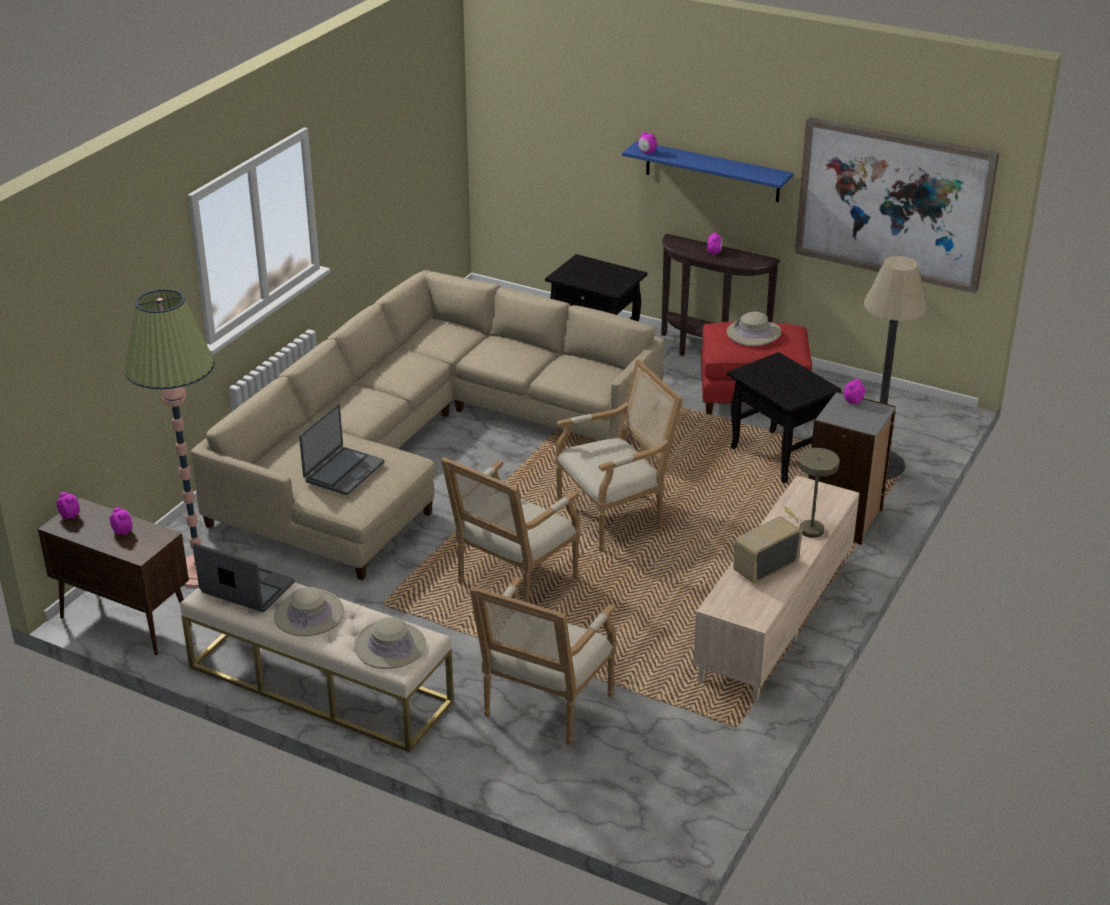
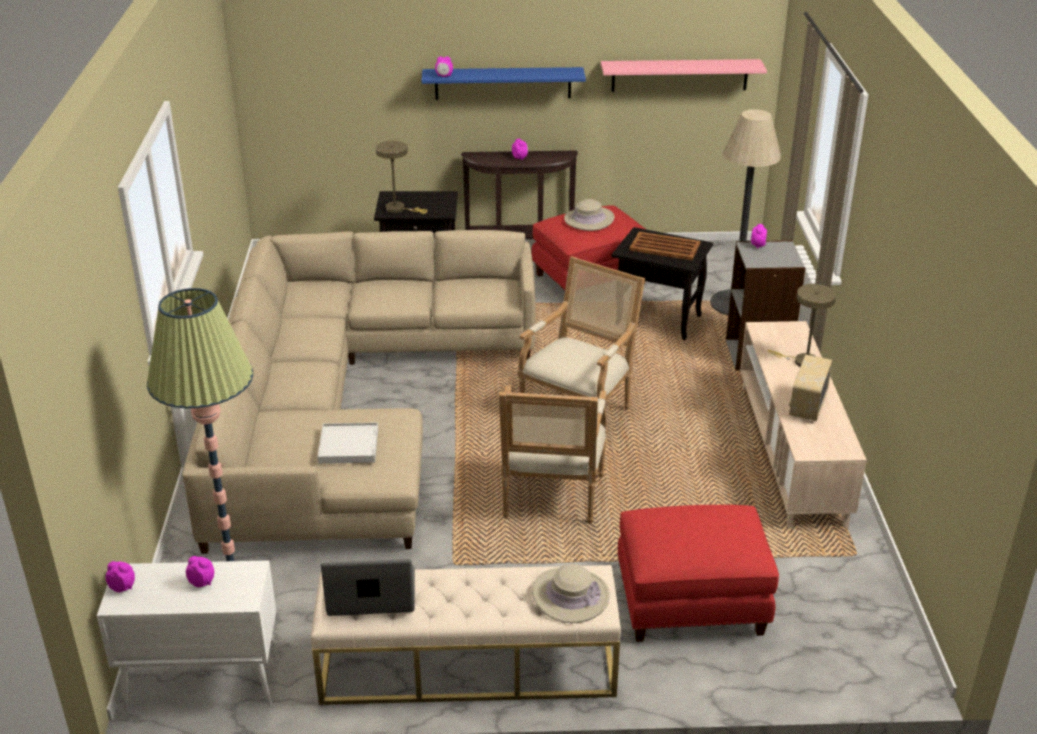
camera: 30 degrees left, 0 degrees up
brown cabinet [38,498,191,655] -> white cabinet [97,560,280,711]
beige hat [274,587,344,636] -> none
laptop [299,404,384,495] -> white tray [317,422,378,464]
armchair [470,577,616,745] -> red ottoman [618,505,779,642]
picture [795,117,1000,293] -> pink shelf [601,59,767,92]
none -> beige table lamp [376,141,427,214]
none -> brown tray [630,232,700,260]

